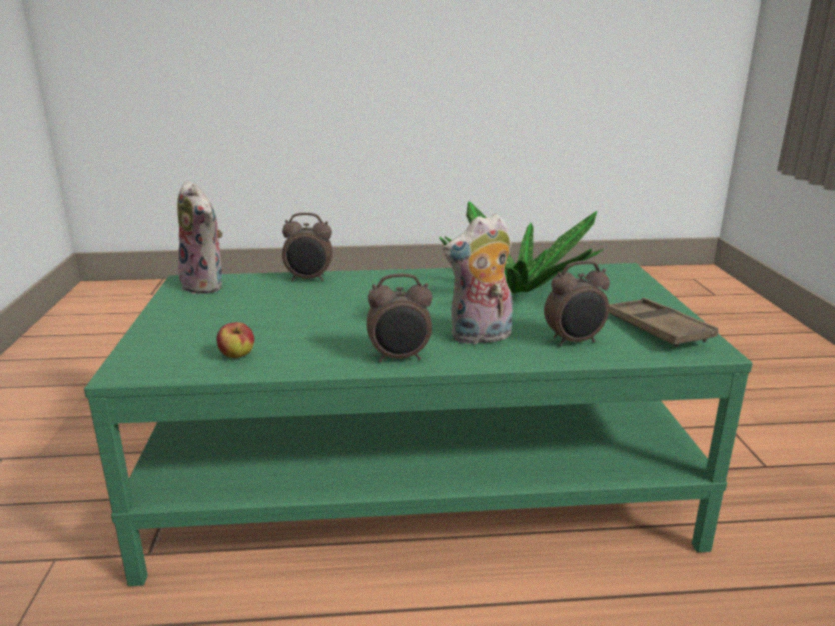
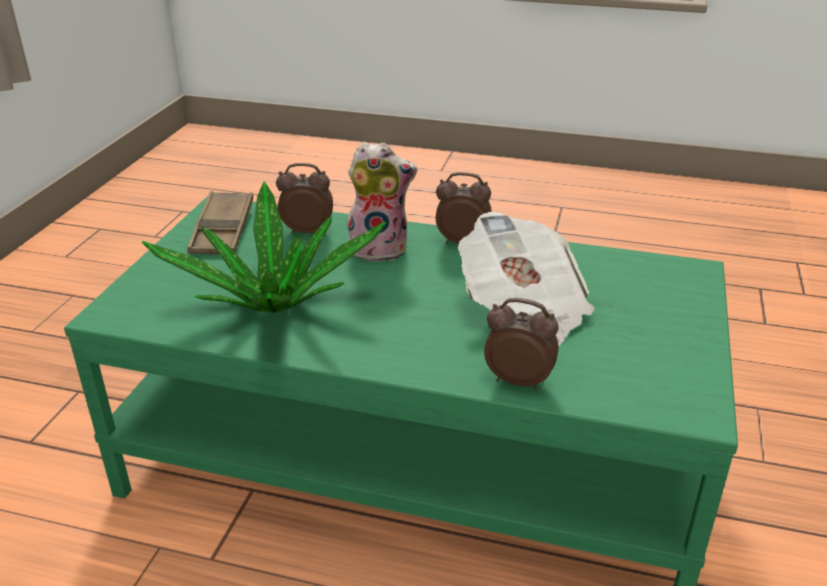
camera: 160 degrees left, 10 degrees up
plush toy [177,180,223,294] -> none
apple [217,322,254,358] -> none
none -> newspaper [458,211,595,346]

